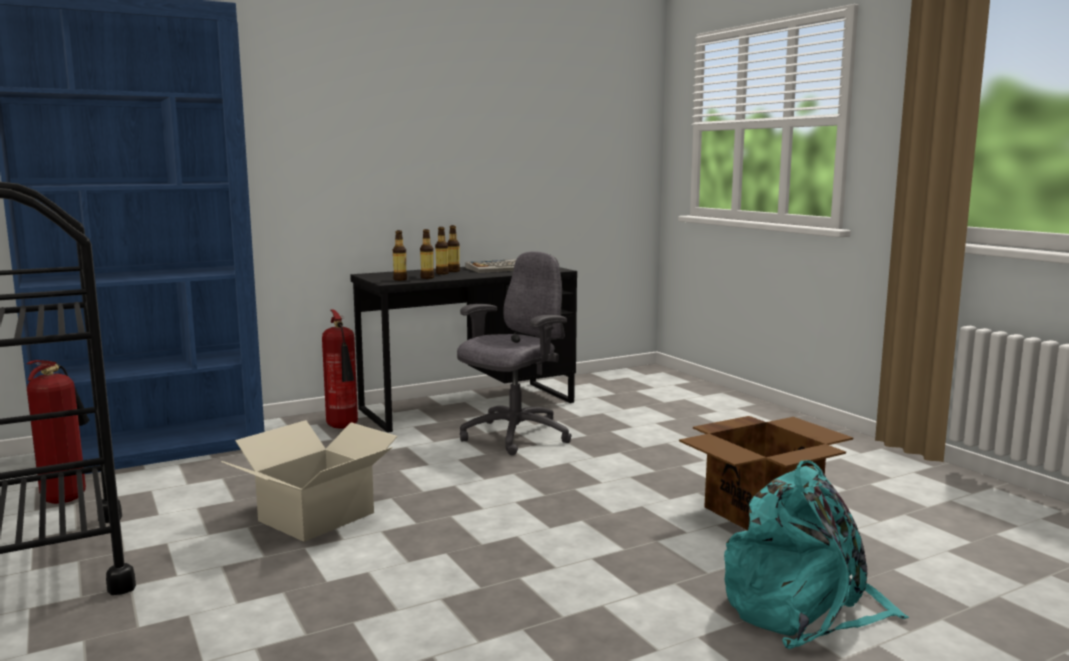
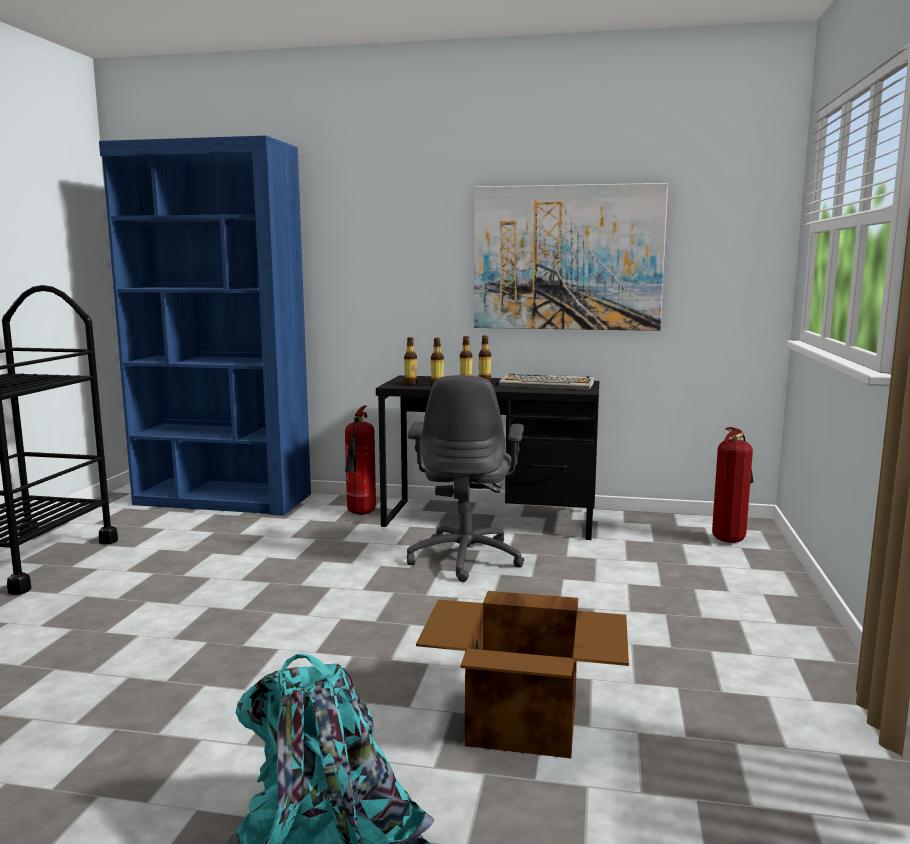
camera: 40 degrees right, 0 degrees up
fire extinguisher [26,360,89,504] -> fire extinguisher moved to [712,427,753,543]
cardboard box [221,420,398,542] -> none
grey office chair [457,251,572,455] -> grey office chair turned 105 degrees clockwise [407,375,524,582]
none -> picture [474,183,668,331]

